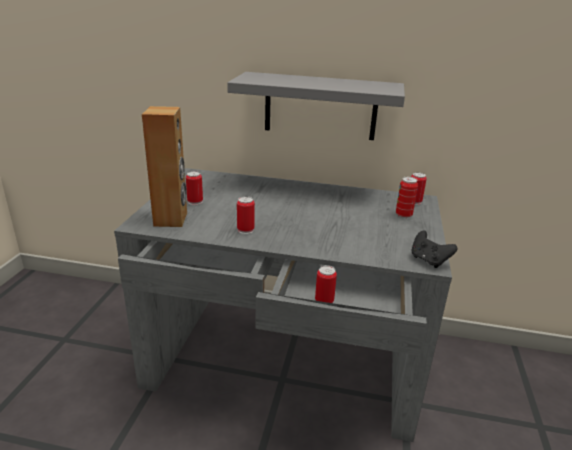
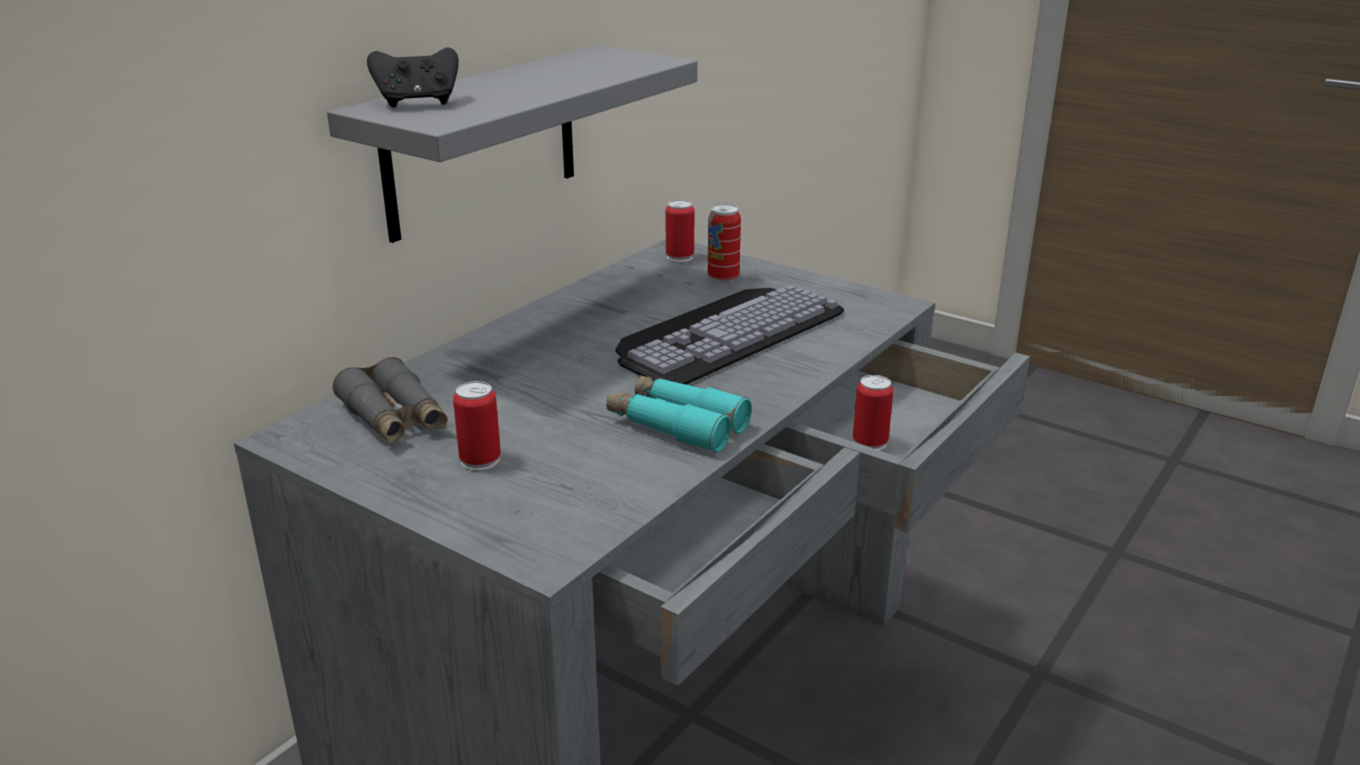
camera: 65 degrees left, 0 degrees up
brown speaker [142,106,187,227] -> none
can [237,196,255,234] -> turquoise binoculars [606,375,752,453]
black game controller [412,231,457,268] -> black game controller moved to [367,47,459,108]
none -> grey binoculars [333,357,447,443]
none -> keyboard [615,285,844,385]

